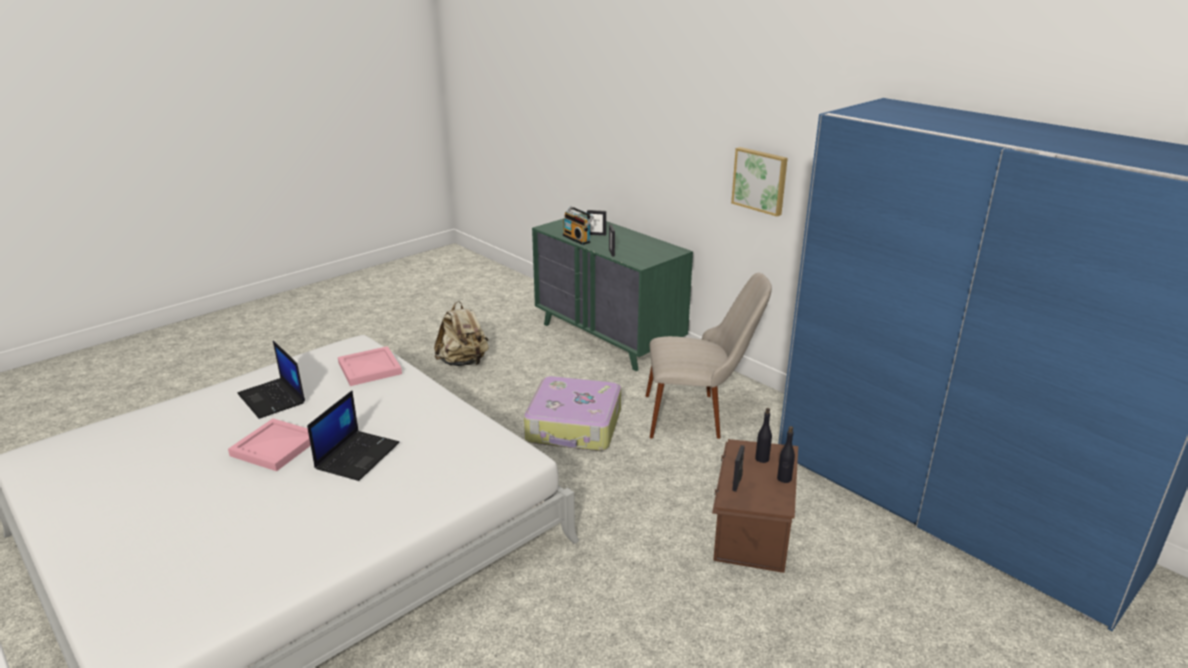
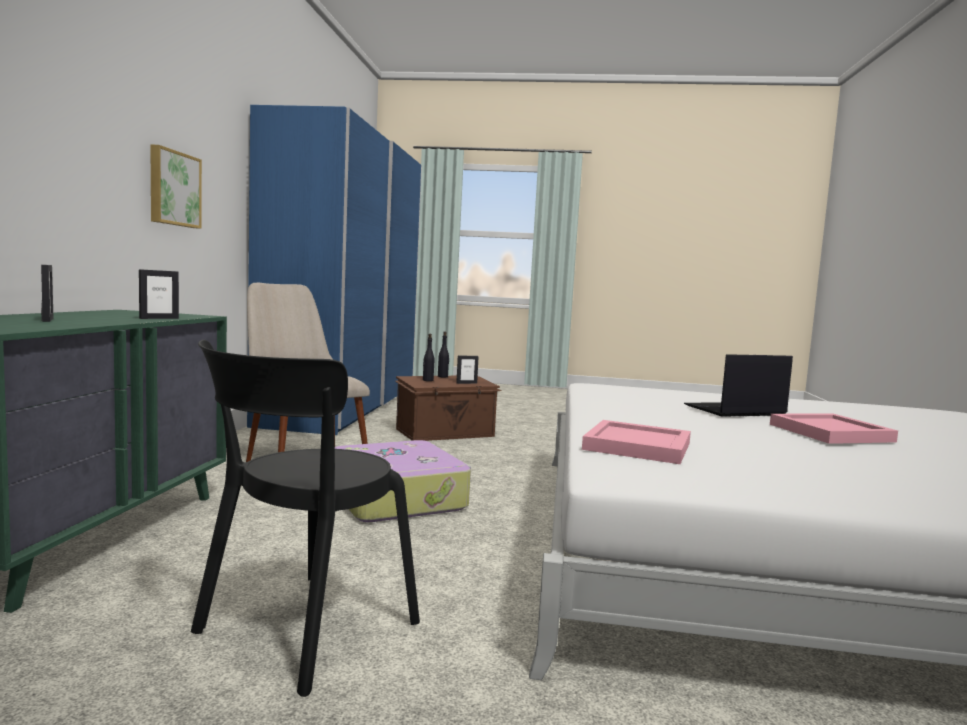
camera: 130 degrees left, 20 degrees down
laptop [237,341,305,419] -> none
beige backpack [434,301,489,366] -> black chair [191,340,420,697]
radio [563,206,594,245] -> none

